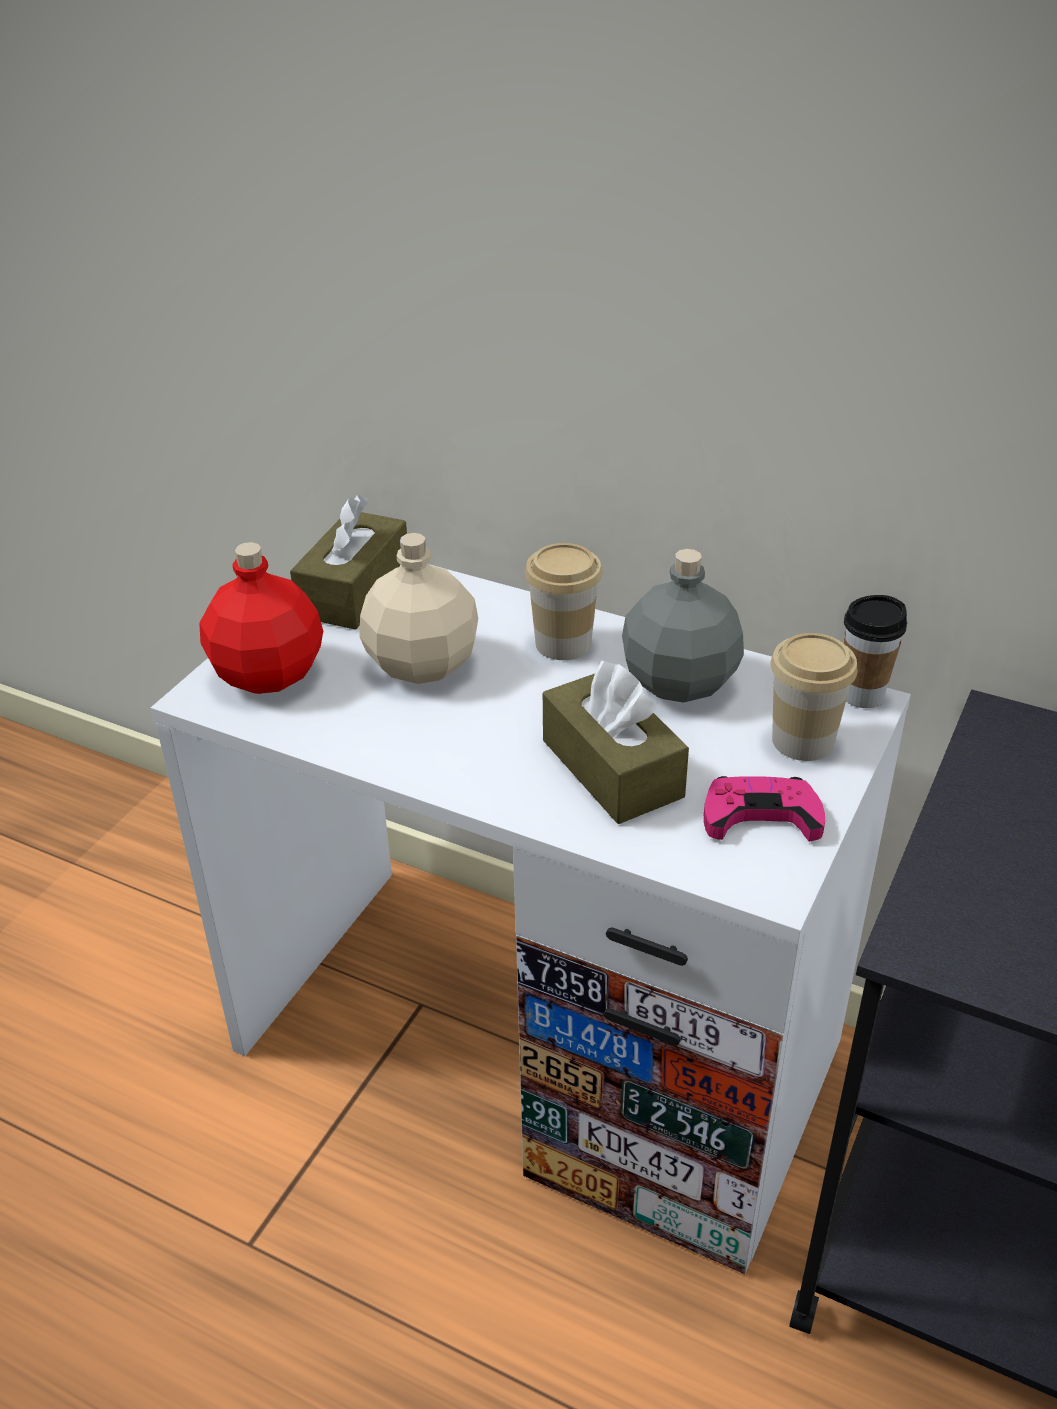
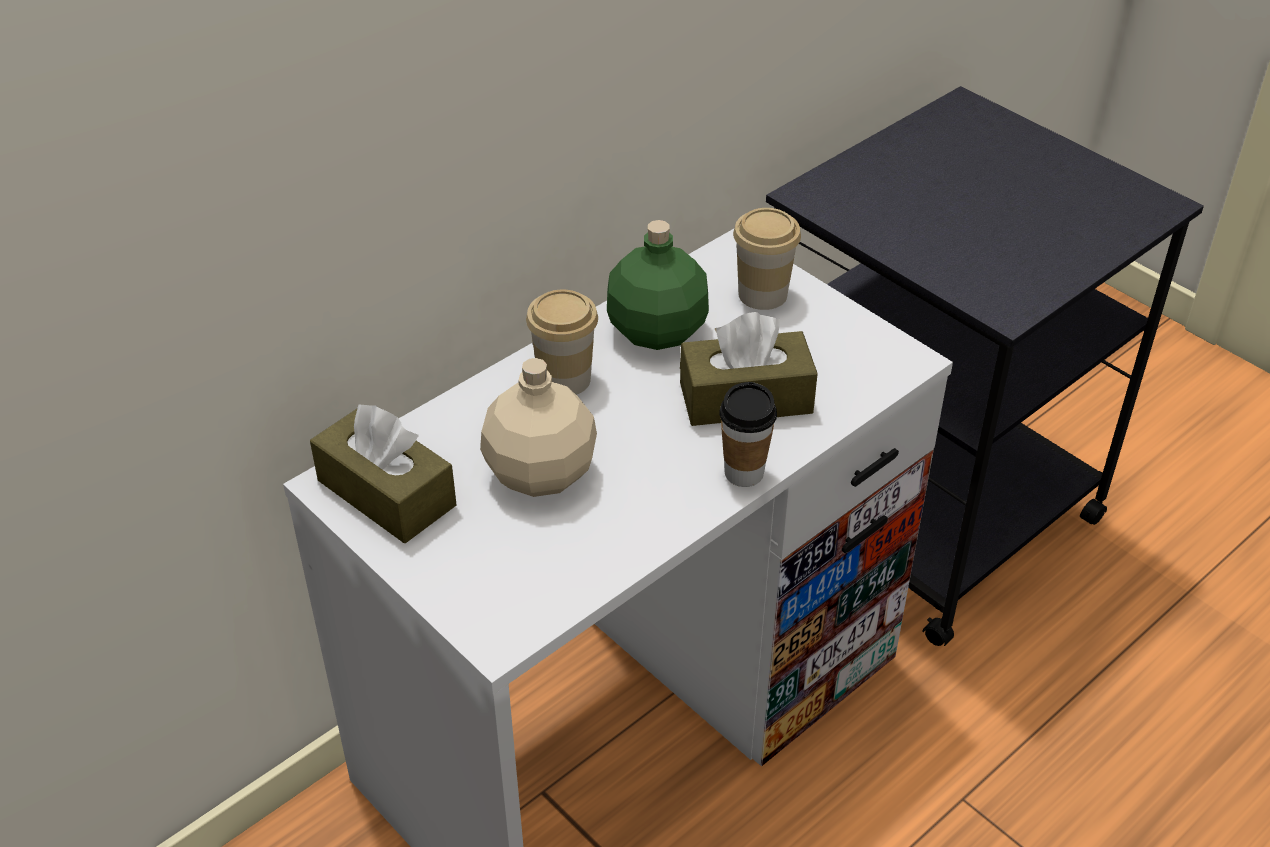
camera: 70 degrees left, 5 degrees up
red bottle [199,542,323,694] -> none
grey bottle [622,549,744,703] -> green bottle [607,220,709,350]
pink game controller [704,776,825,842] -> none
cup [844,595,907,708] -> cup moved to [719,382,777,487]

